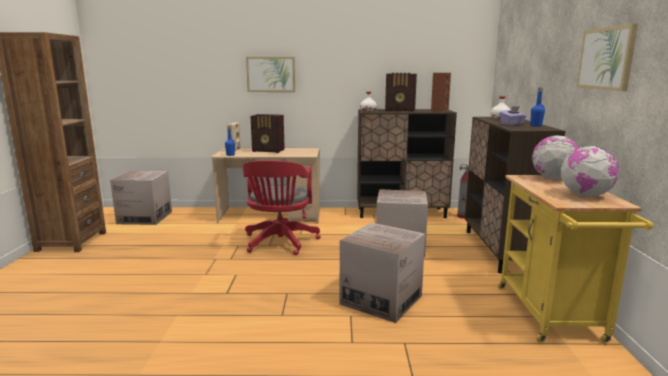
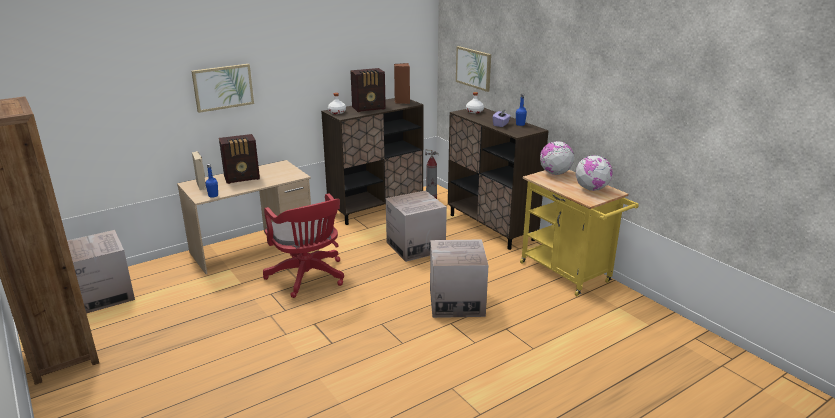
camera: 35 degrees left, 10 degrees up
picture [577,24,638,91] -> picture moved to [456,46,491,92]

